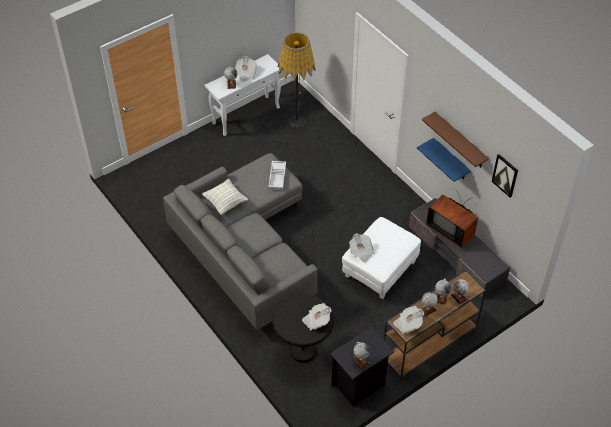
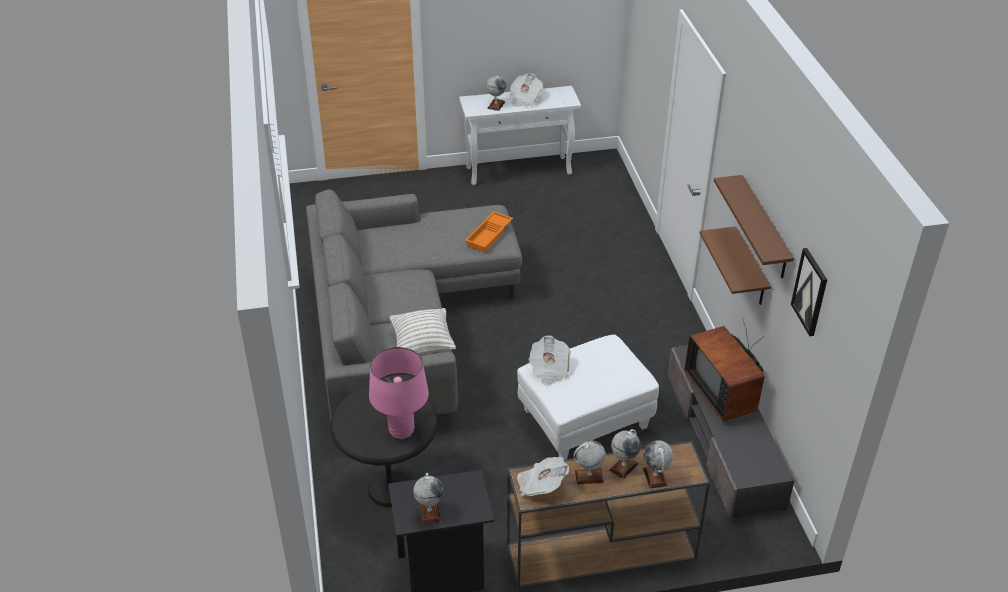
camera: 25 degrees right, 10 degrees down
pillow [202,179,248,215] -> pillow moved to [389,308,456,355]
white tray [268,161,286,190] -> orange tray [465,211,513,252]
floor lamp [278,32,316,127] -> none
newspaper [302,303,332,331] -> pink table lamp [369,347,429,439]
blue shelf [417,138,471,182] -> brown shelf [700,226,771,305]

